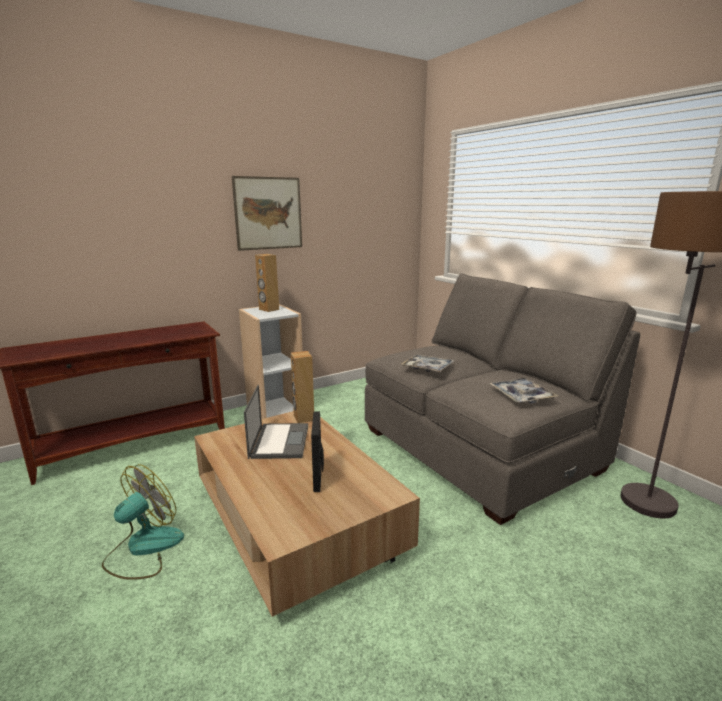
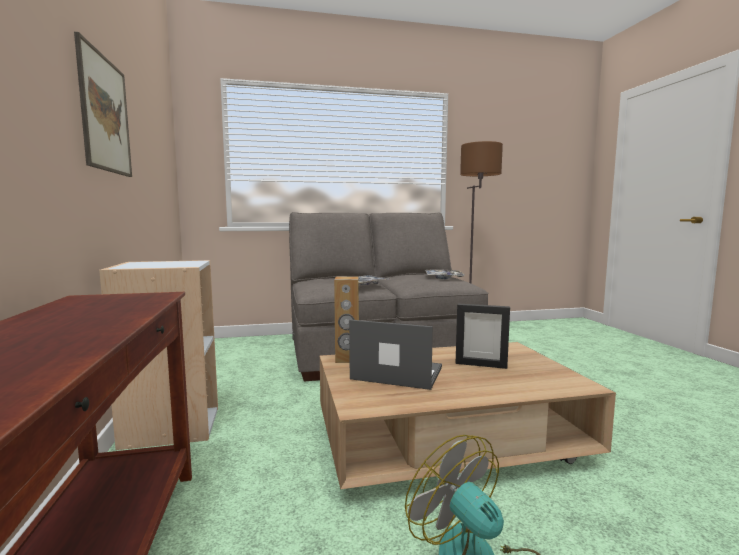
camera: 70 degrees left, 10 degrees down
brown speaker [255,254,279,312] -> none

